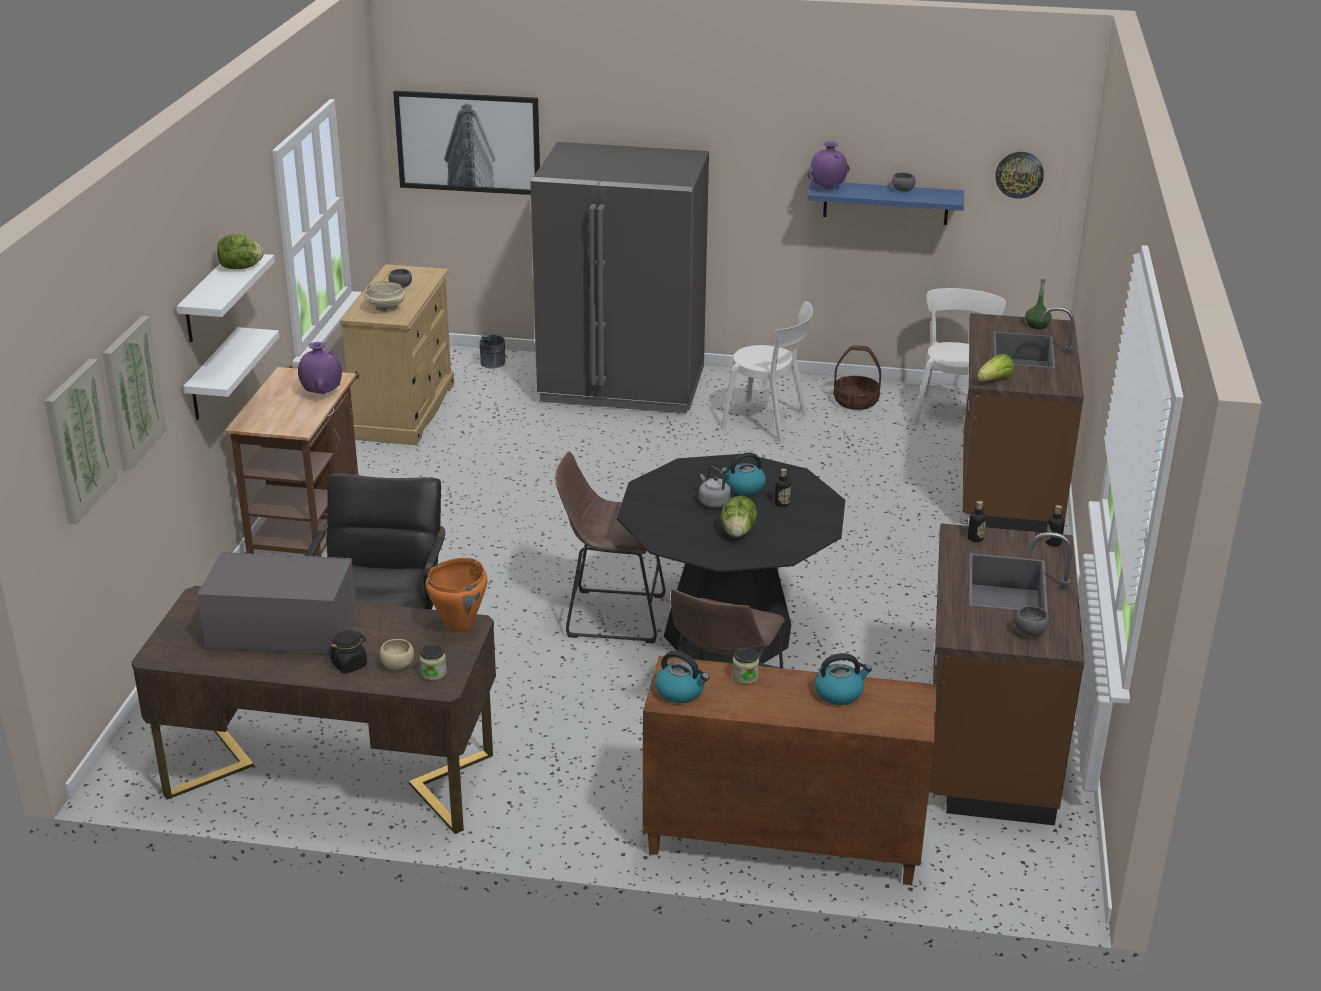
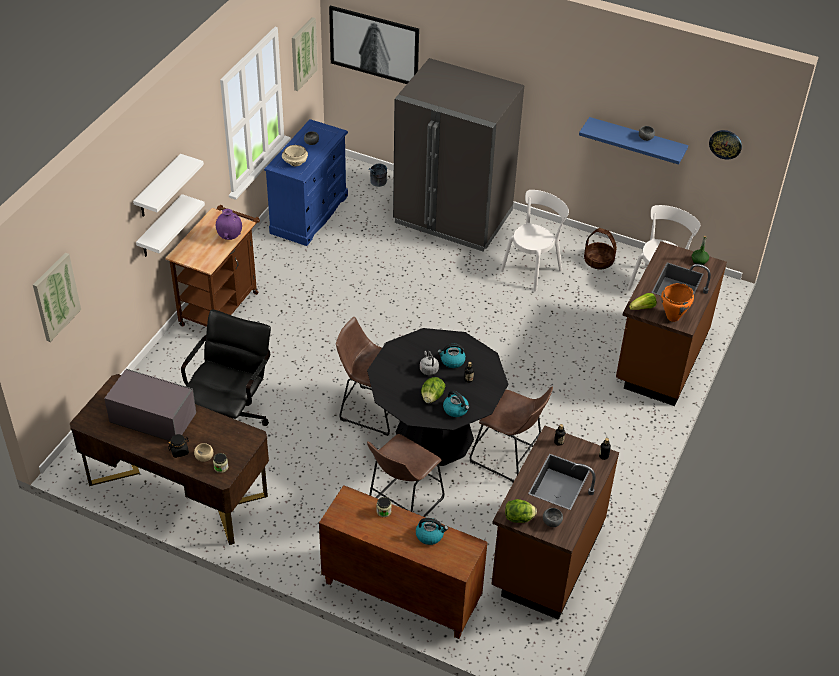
camera: 15 degrees right, 15 degrees up
picture [103,316,167,471] -> picture moved to [292,17,318,91]
lettuce [217,234,264,269] -> lettuce moved to [505,499,537,523]
beige dresser [340,264,454,445] -> blue dresser [264,119,348,246]
orange cooking pot [425,558,487,634] -> orange cooking pot moved to [661,283,694,322]
kettle [655,651,709,703] -> kettle moved to [443,390,469,417]
white chair [721,301,813,443] -> white chair turned 90 degrees counterclockwise [500,190,569,292]
purple vase [808,141,849,189] -> none
none -> brown stool [469,387,553,482]

